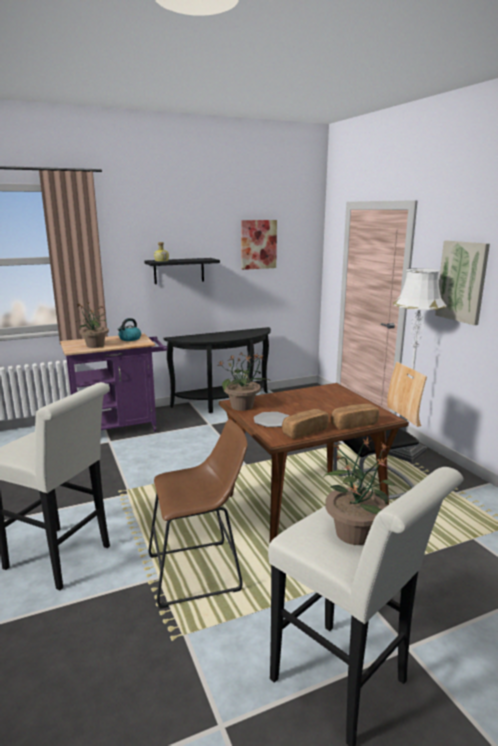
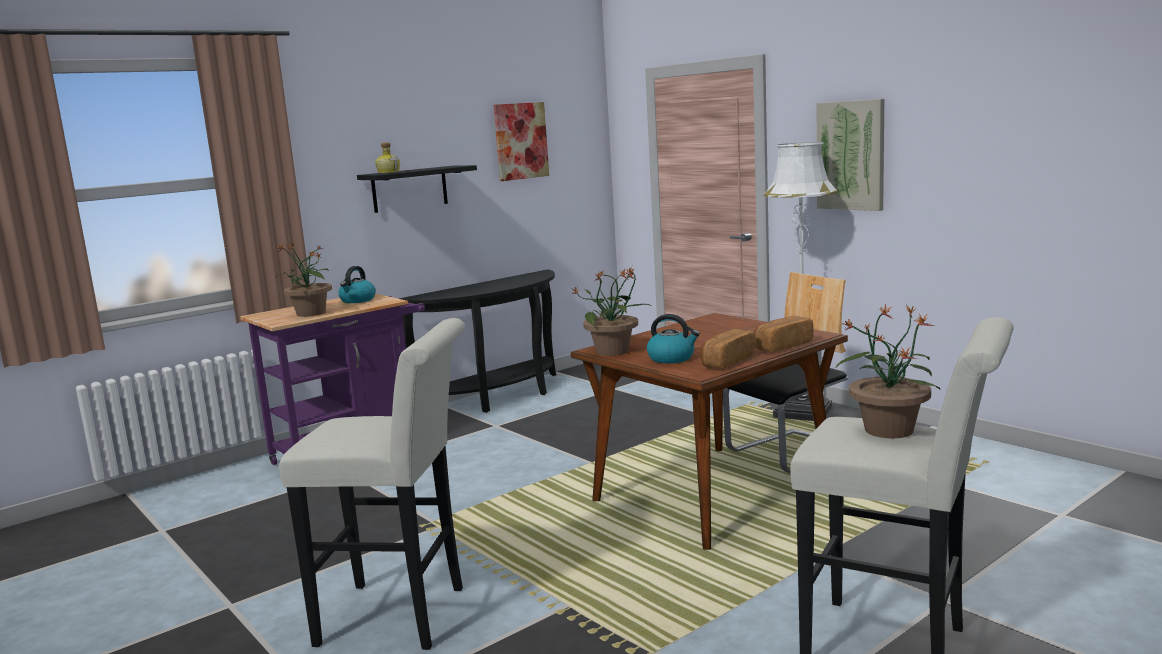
camera: 15 degrees left, 5 degrees down
brown stool [149,419,248,609] -> none
plate [254,412,289,427] -> kettle [647,314,700,363]

